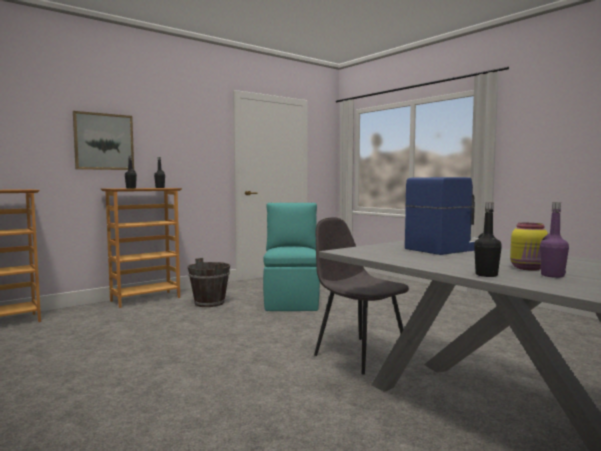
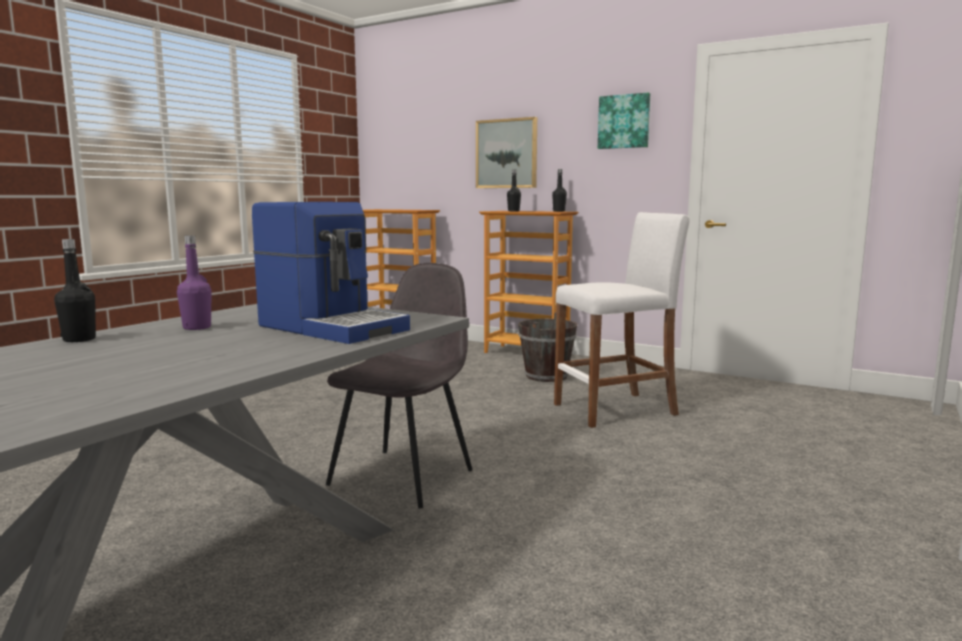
camera: 70 degrees right, 5 degrees up
turquoise chair [263,203,320,311] -> white stool [554,212,690,428]
yellow jar [510,223,548,271] -> none
purple bottle [540,202,569,278] -> purple bottle moved to [177,235,212,330]
none -> picture [598,92,650,149]

